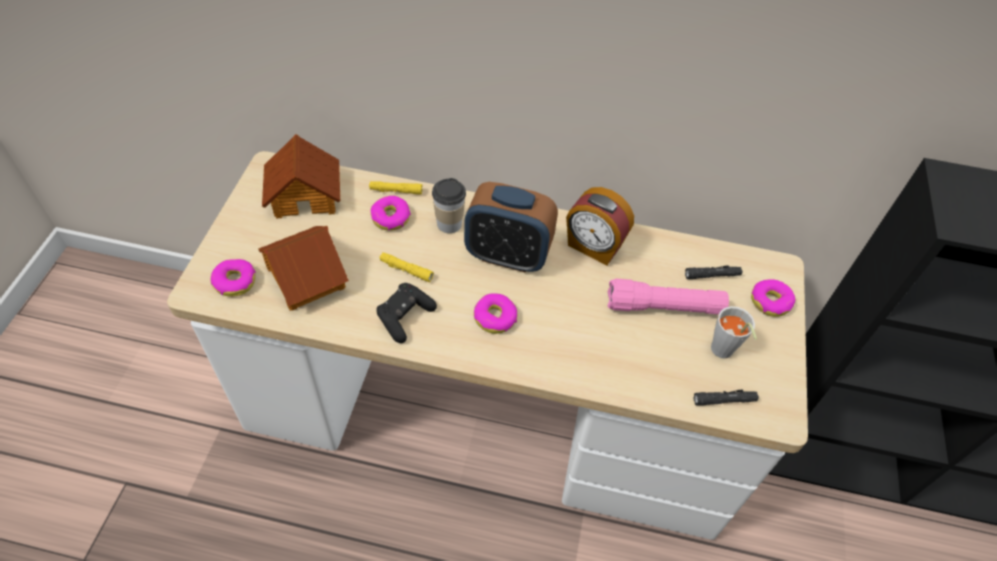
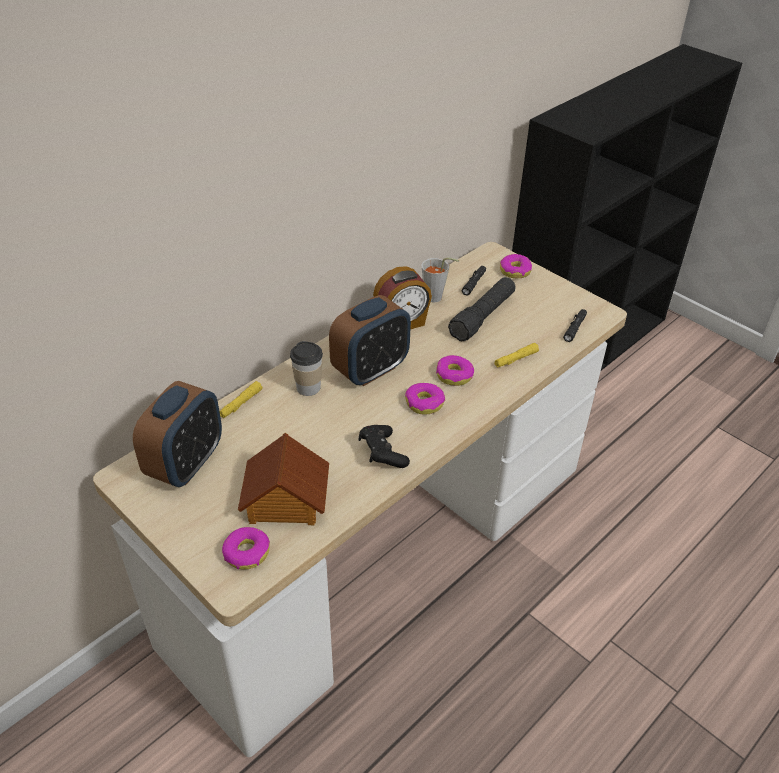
camera: 55 degrees left, 10 degrees down
toy house [262,134,340,219] -> alarm clock [133,381,222,487]
donut [370,196,411,231] -> donut moved to [436,355,474,386]
yellow flashlight [380,252,434,282] -> yellow flashlight moved to [494,343,539,368]
pink flashlight [608,279,729,314] -> black flashlight [448,277,516,342]
grey cup [711,306,757,359] -> grey cup moved to [422,257,459,303]

